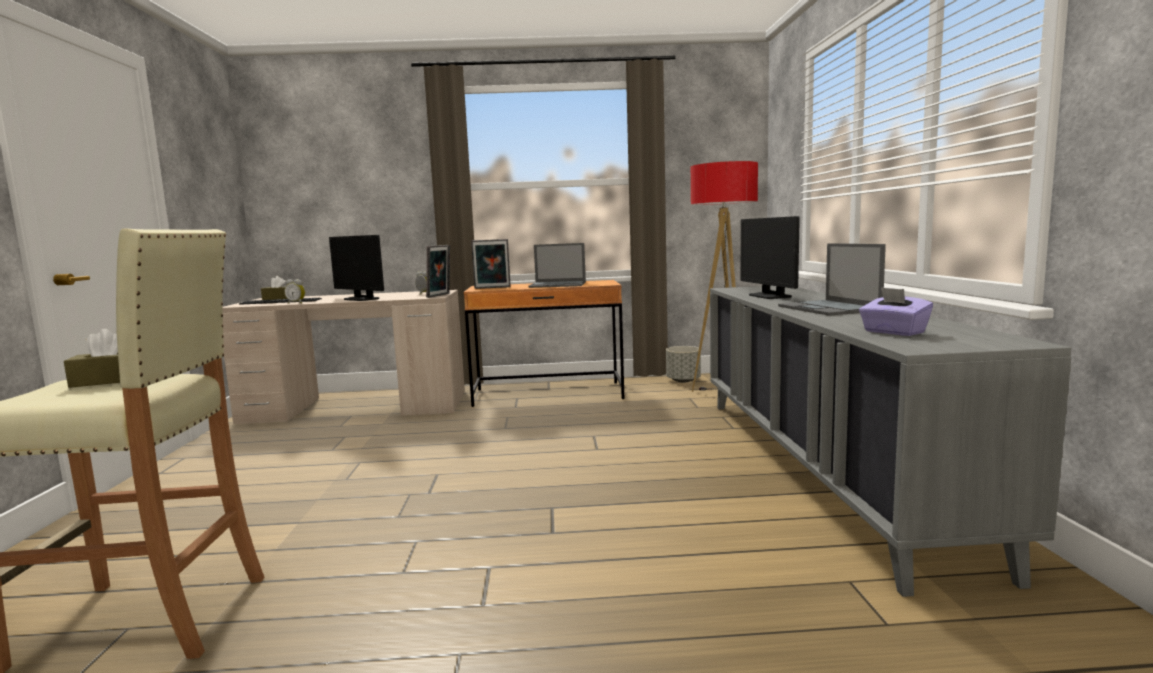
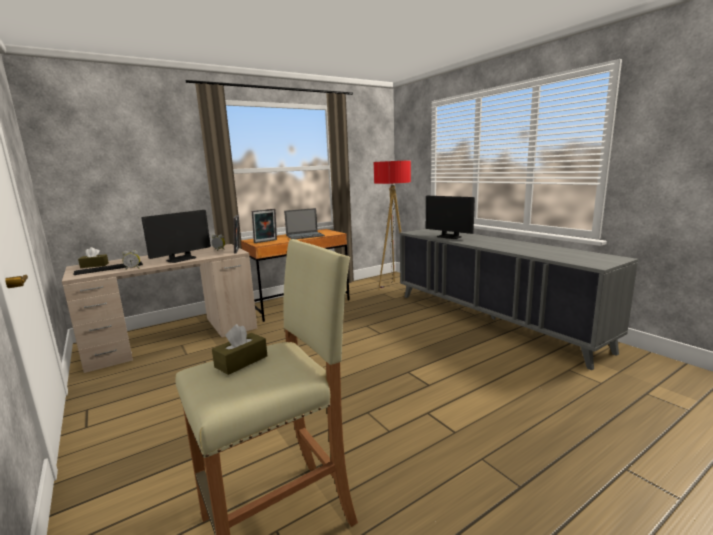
camera: 30 degrees left, 5 degrees up
monitor [329,235,384,301] -> monitor turned 60 degrees counterclockwise [141,210,211,263]
grey planter [666,346,701,382] -> none
laptop [778,243,886,316] -> none
purple tissue box [859,287,933,336] -> none

